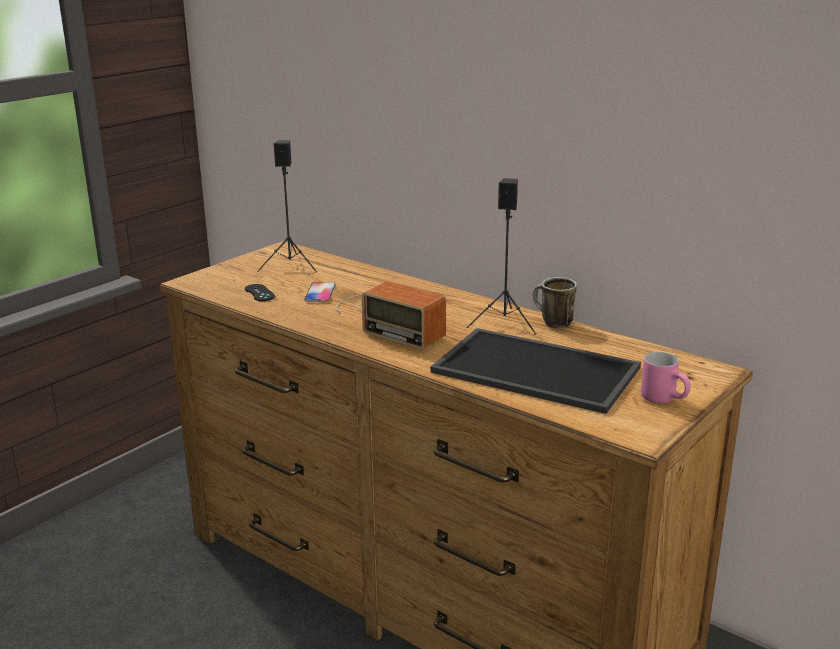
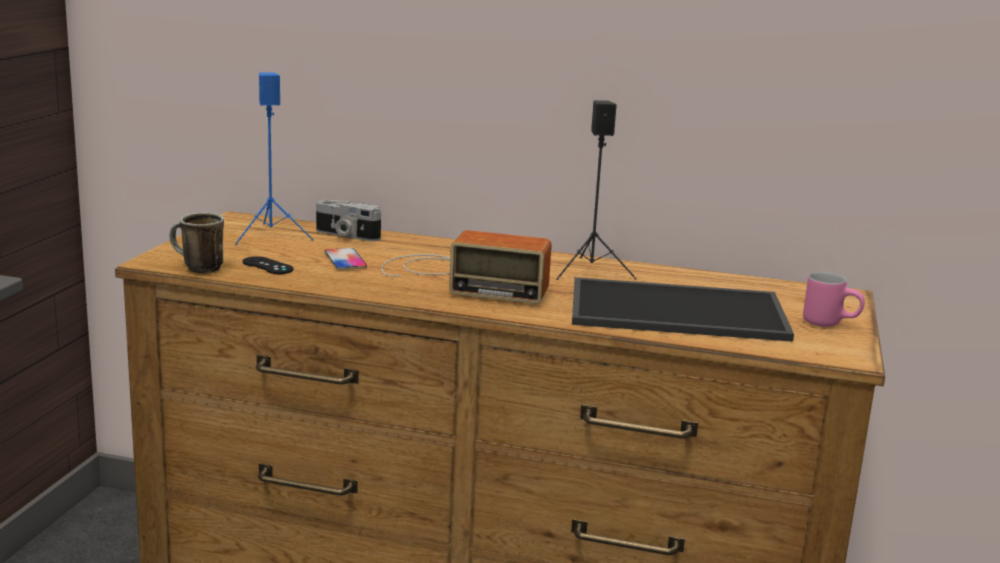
camera: 25 degrees left, 5 degrees down
black speaker [257,140,317,273] -> blue speaker [235,72,314,244]
mug [533,277,577,328] -> mug moved to [169,213,224,274]
none -> camera [316,200,381,241]

